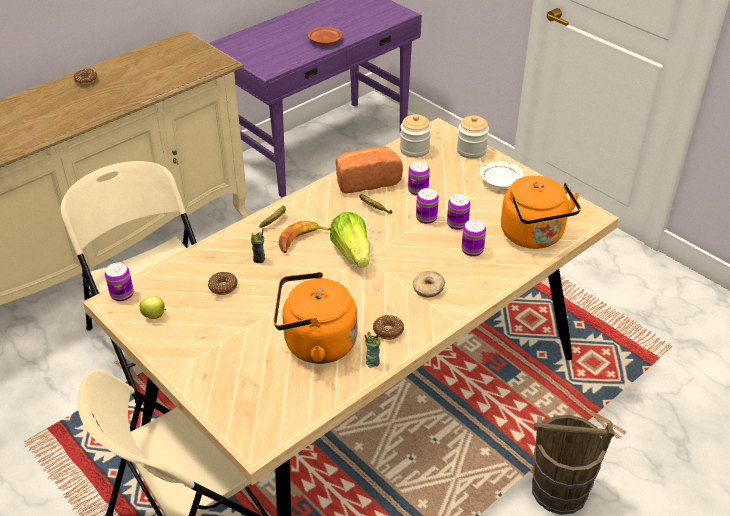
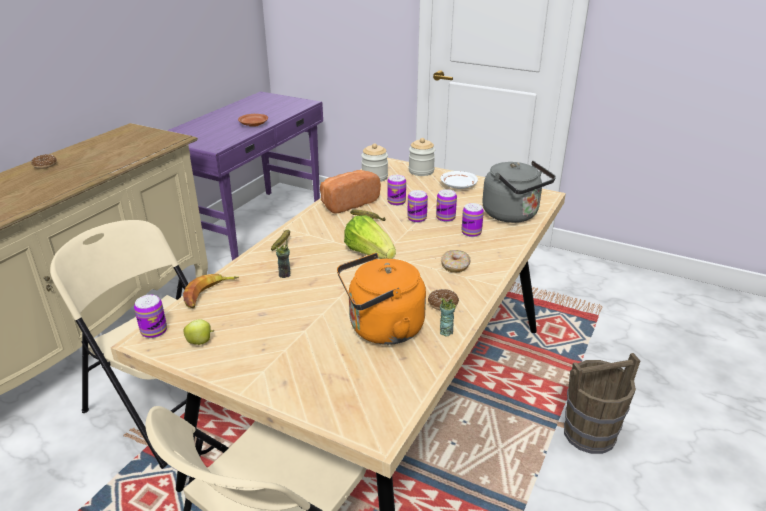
camera: 20 degrees left, 10 degrees down
donut [208,272,238,295] -> none
banana [279,221,331,253] -> banana moved to [183,274,239,308]
orange kettle [501,175,581,249] -> grey kettle [482,161,556,223]

